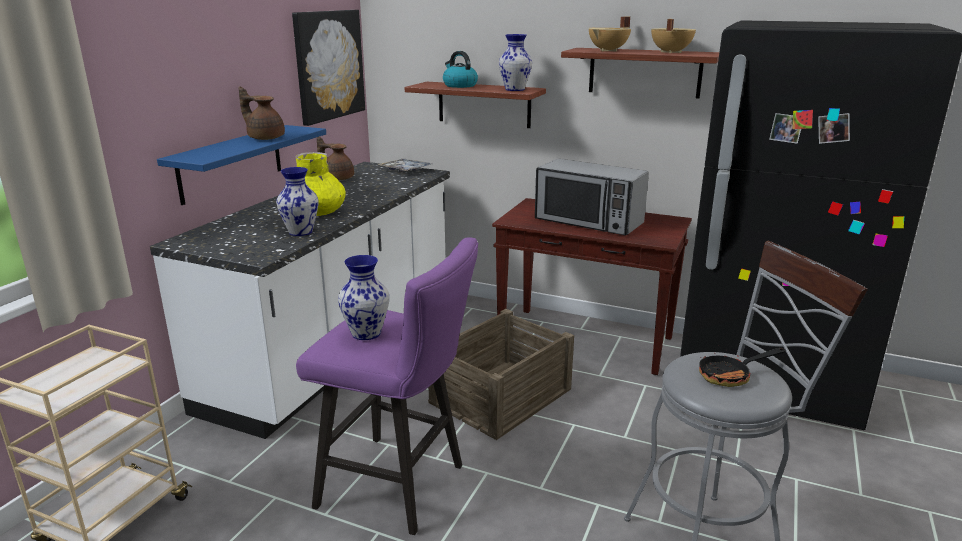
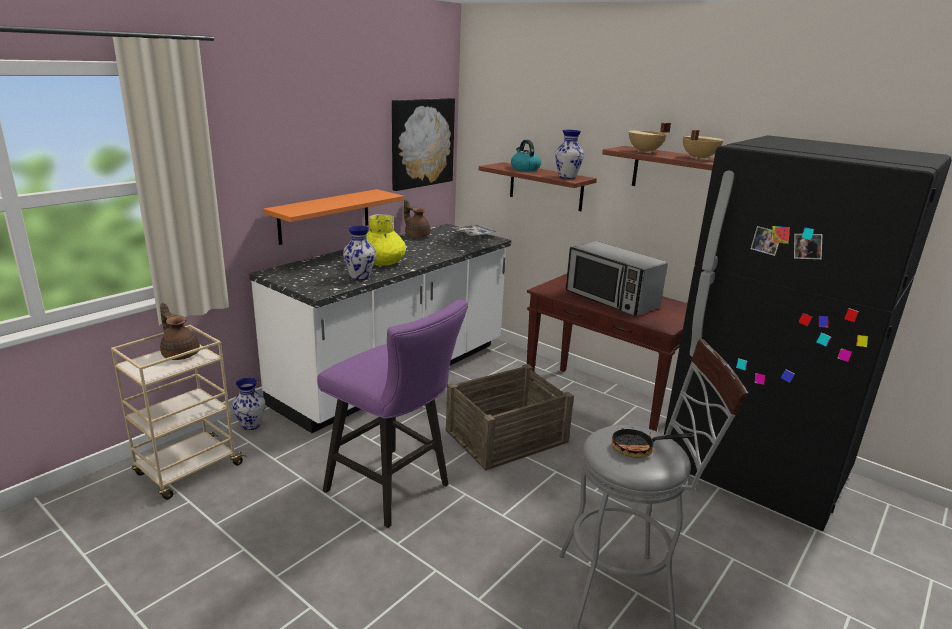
camera: 15 degrees right, 0 degrees up
blue shelf [157,125,326,205] -> orange shelf [263,189,404,245]
brown teapot [239,86,285,140] -> brown teapot moved to [160,303,200,360]
vase [338,255,389,340] -> vase moved to [232,377,265,430]

